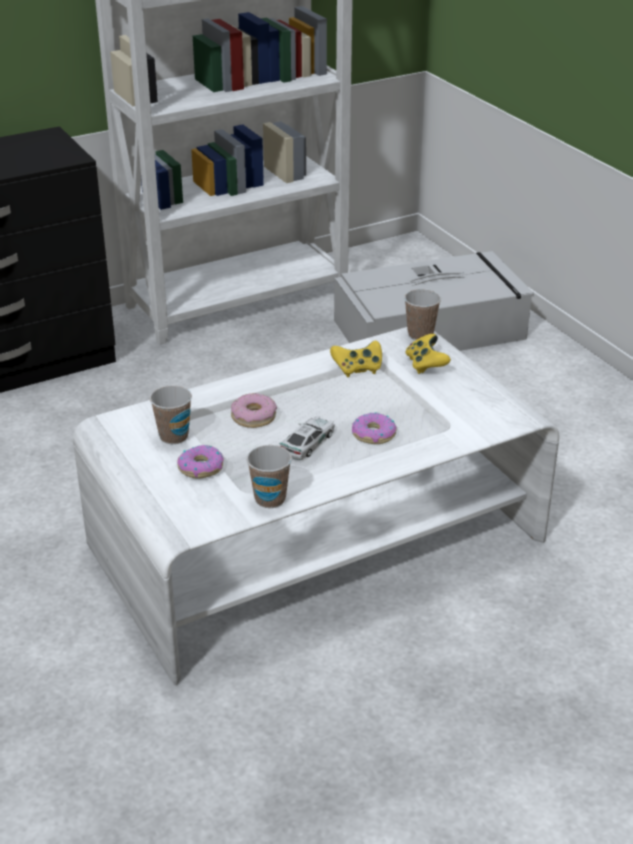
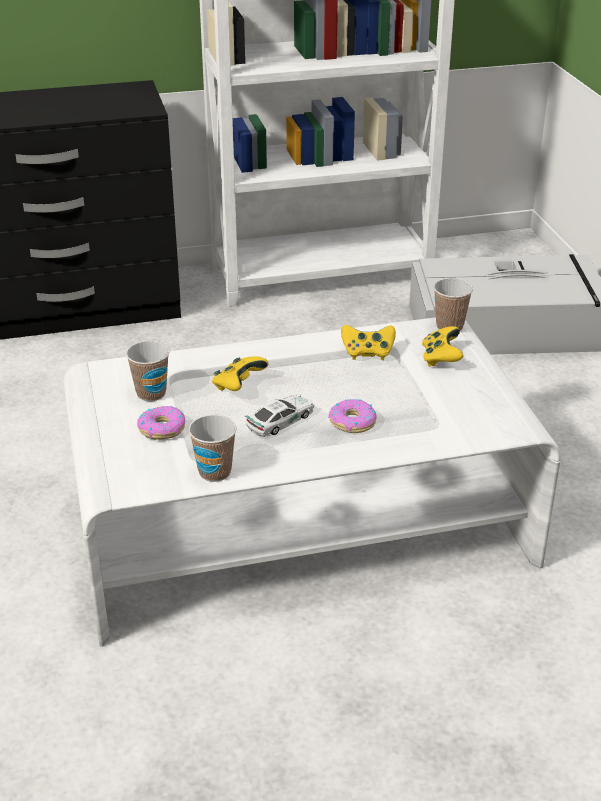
camera: 15 degrees right, 0 degrees up
donut [231,393,277,428] -> yellow game controller [212,356,269,391]

